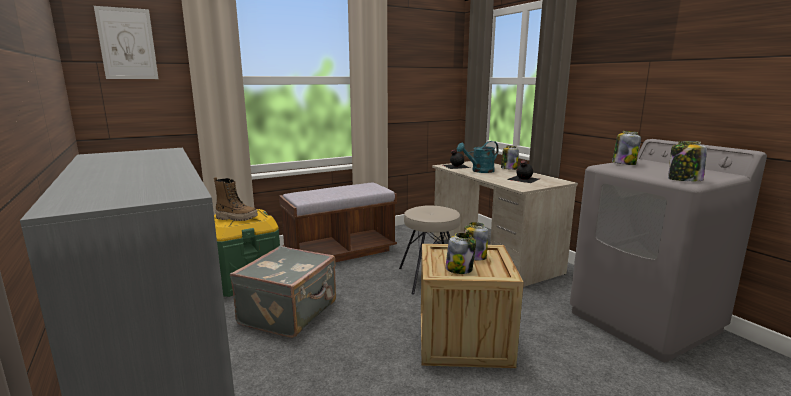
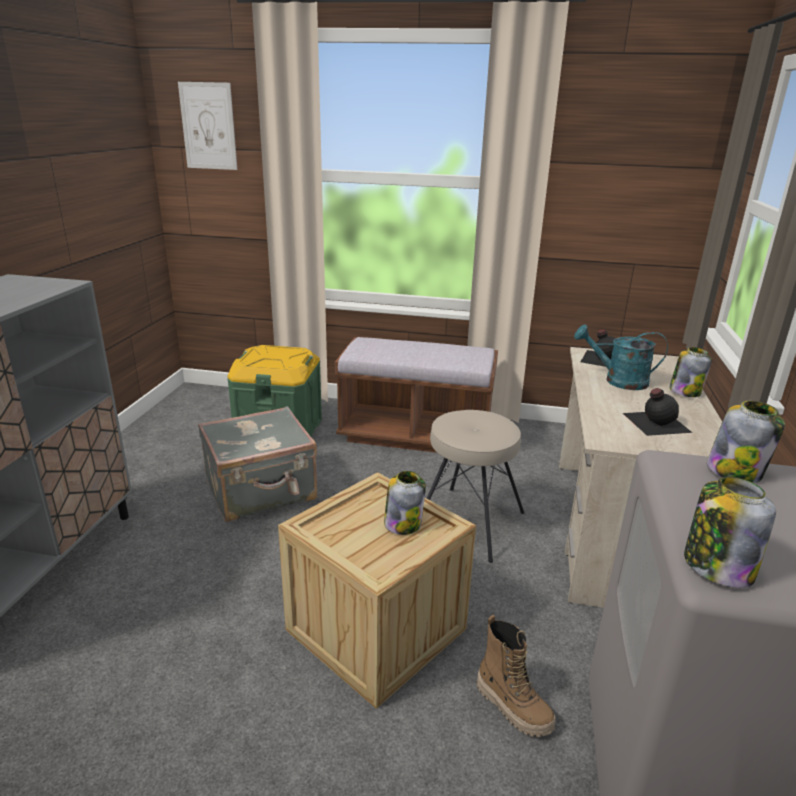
camera: 40 degrees right, 10 degrees up
boot [214,177,258,221] -> boot moved to [477,615,555,737]
jar [446,233,476,274] -> none

